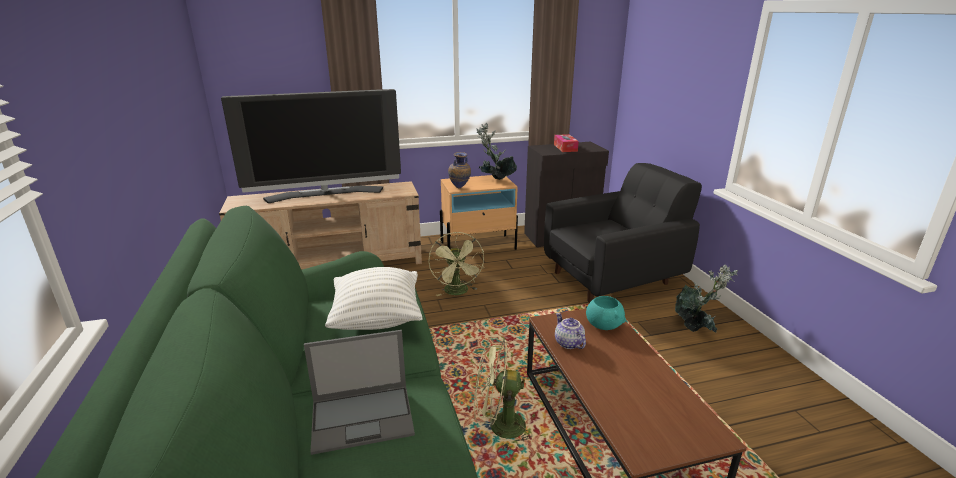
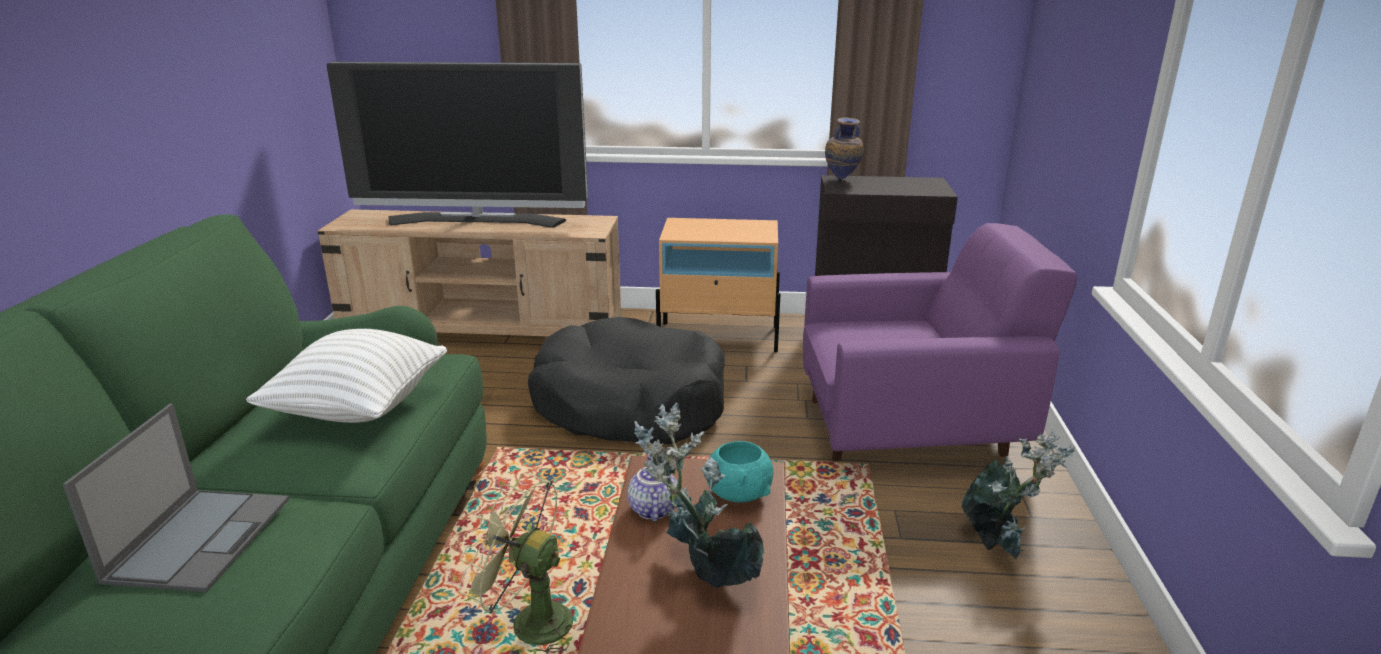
camera: 20 degrees right, 0 degrees up
laptop [304,330,415,455] -> laptop turned 90 degrees counterclockwise [63,404,289,592]
green fan [428,232,484,296] -> black dog bed [528,317,725,444]
vase [448,152,471,188] -> vase moved to [825,117,864,179]
potted plant [476,123,517,180] -> potted plant moved to [634,403,765,588]
black armchair [544,163,702,302] -> purple armchair [803,223,1077,461]
tissue box [554,134,579,152] -> none

